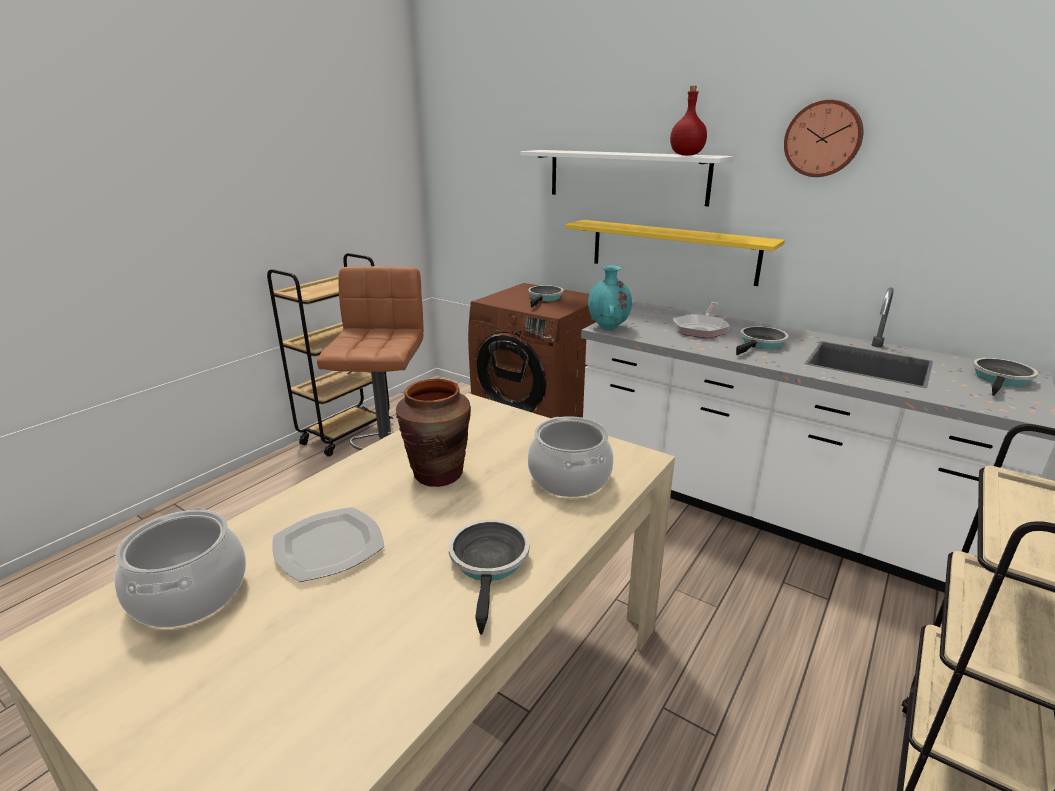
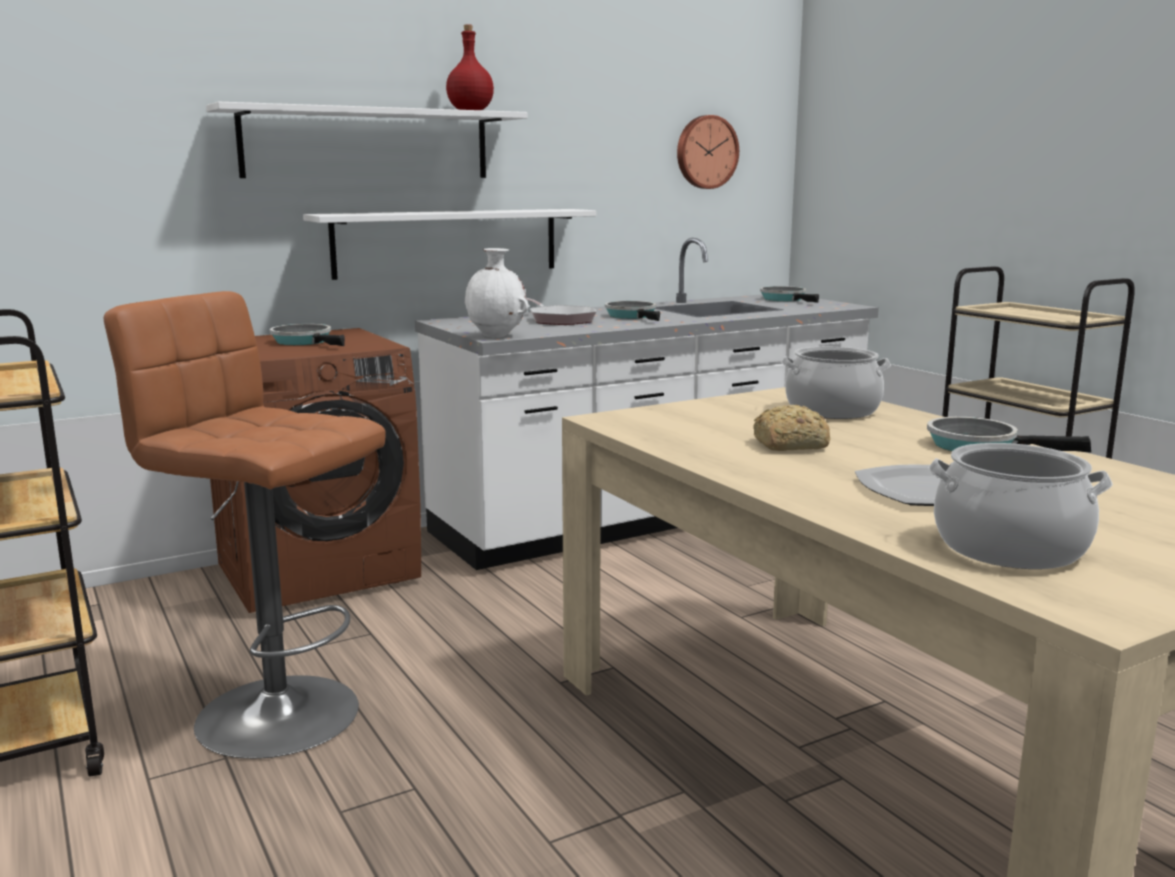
camera: 65 degrees left, 10 degrees down
brown vase [396,379,471,487] -> bread [753,405,830,451]
yellow shelf [565,220,785,286] -> white shelf [303,209,596,280]
turquoise vase [588,265,632,330] -> white vase [464,248,529,338]
wall clock [784,99,863,177] -> wall clock moved to [677,115,739,189]

